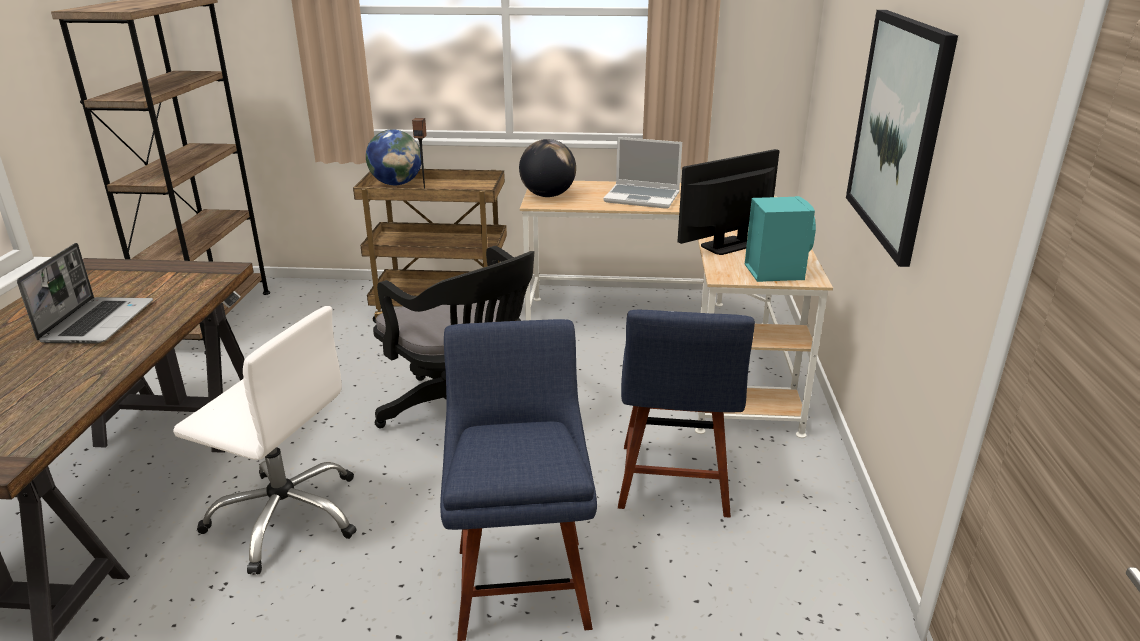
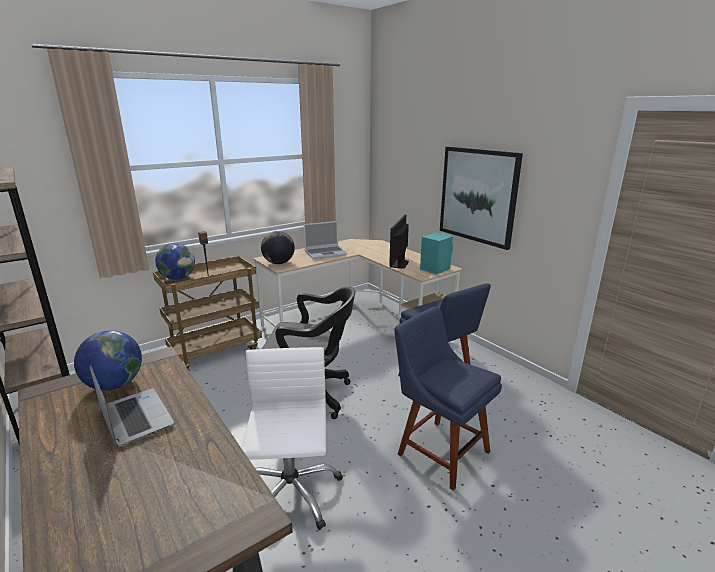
camera: 40 degrees left, 5 degrees down
white office chair [173,306,357,574] -> white office chair turned 75 degrees counterclockwise [241,347,343,530]
none -> globe [74,330,142,390]

